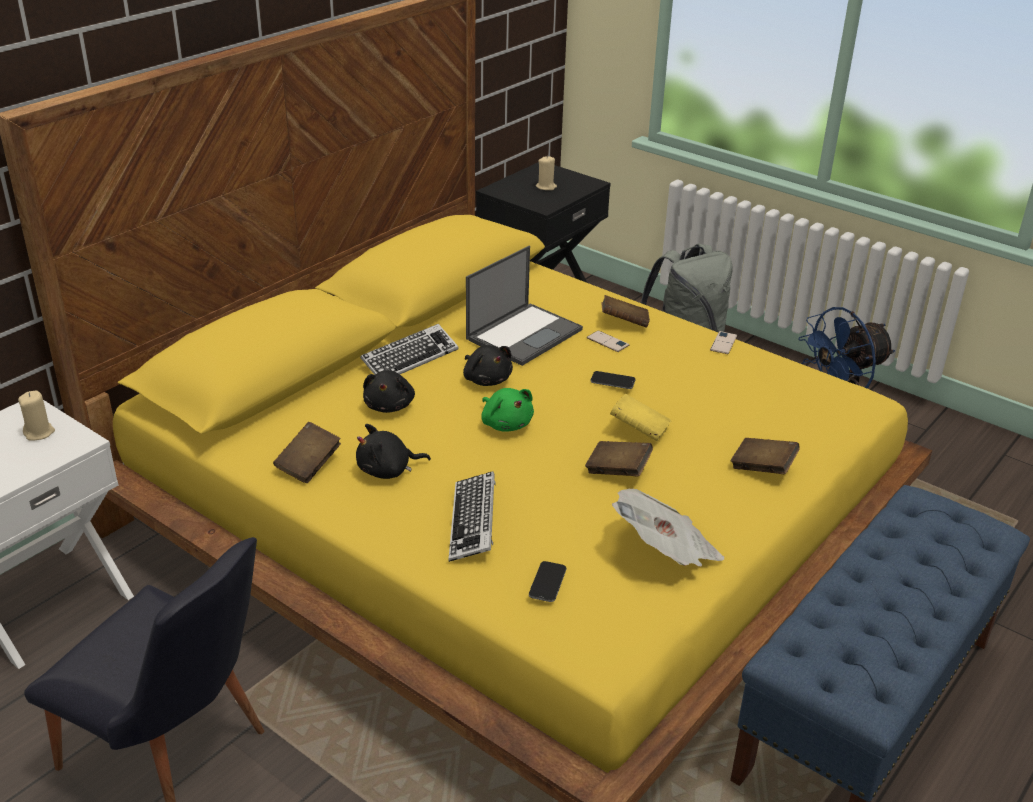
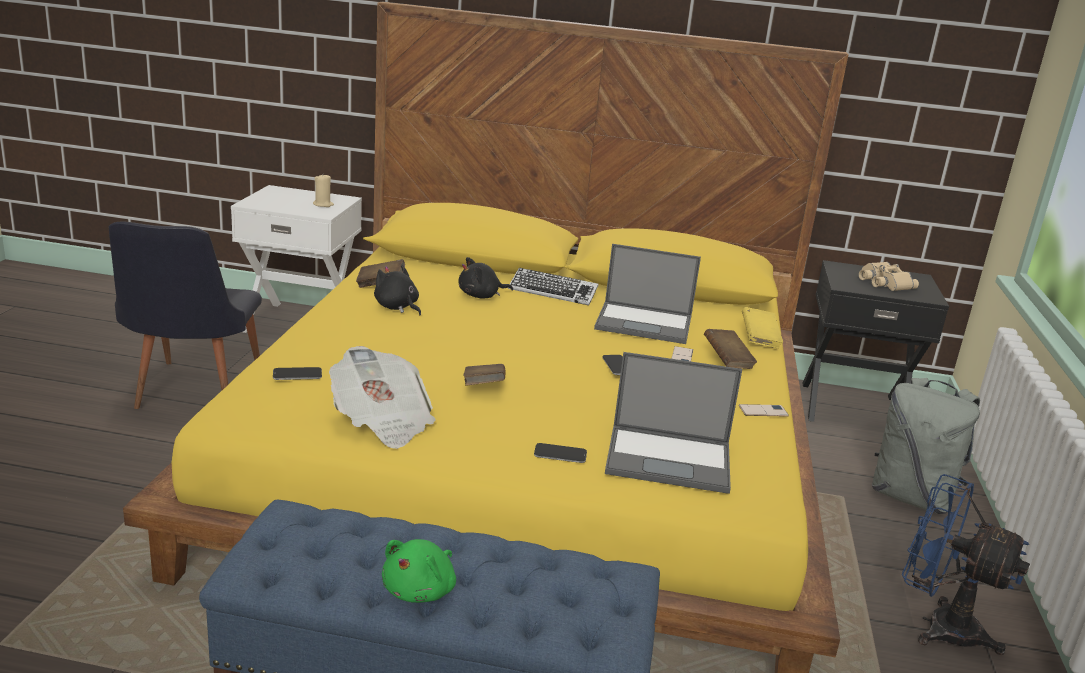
camera: 60 degrees right, 10 degrees down
keyboard [449,471,496,562] -> none
black plush toy [463,345,513,386] -> none
green plush toy [481,388,534,432] -> green plush toy moved to [382,539,456,603]
beige candle [536,156,557,190] -> beige binoculars [859,262,919,291]
yellow book [610,394,672,441] -> yellow book moved to [742,307,783,348]
brown book [731,438,800,474] -> phone [534,443,587,463]
none -> laptop [605,352,742,494]

